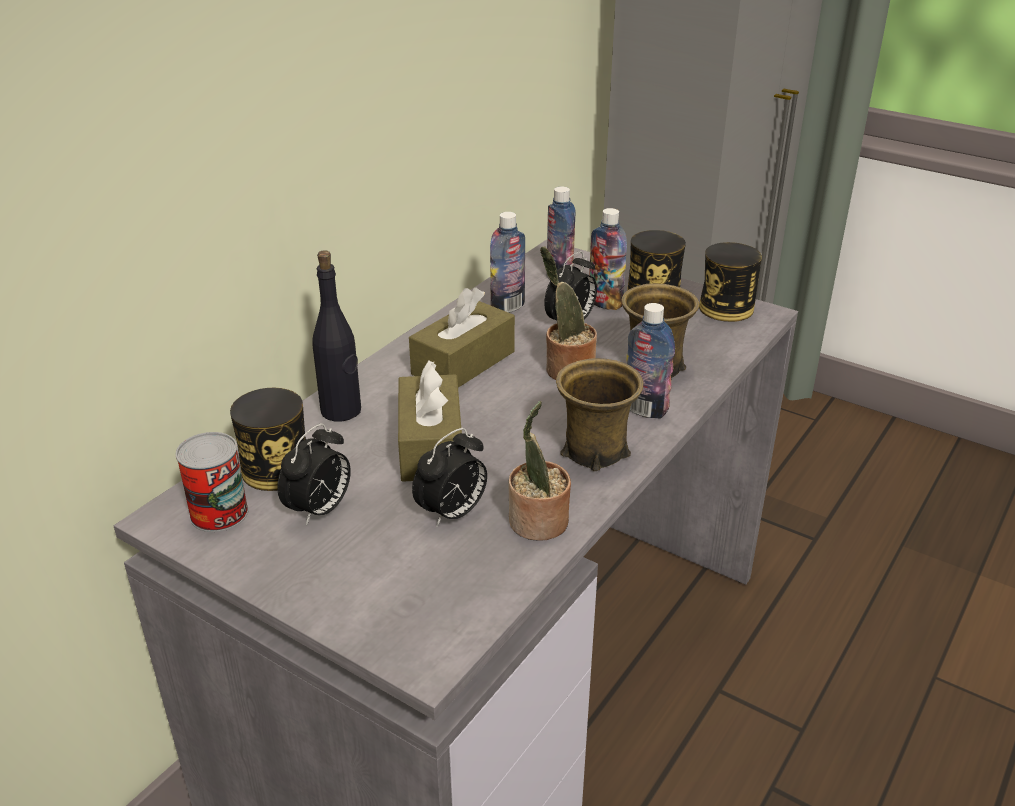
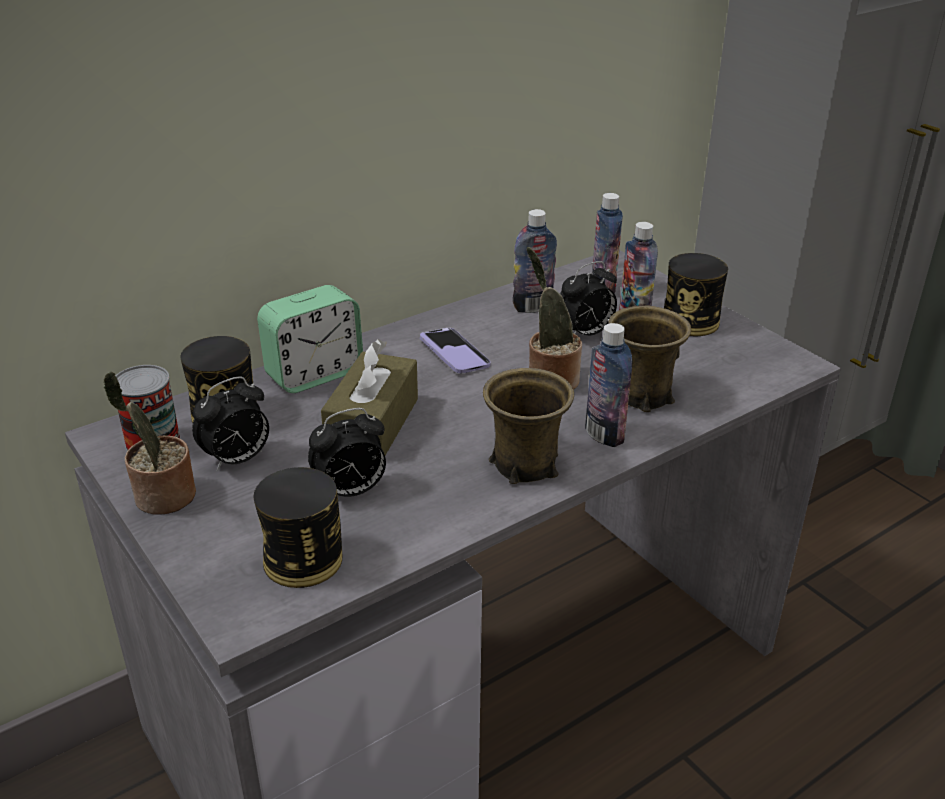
camera: 20 degrees right, 0 degrees up
black bottle [312,250,361,422] -> alarm clock [257,285,363,393]
brown tissue box [409,287,515,388] -> phone [420,328,491,373]
potted plant [509,401,571,541] -> potted plant moved to [103,371,196,515]
can [699,242,762,322] -> can moved to [253,467,342,588]

